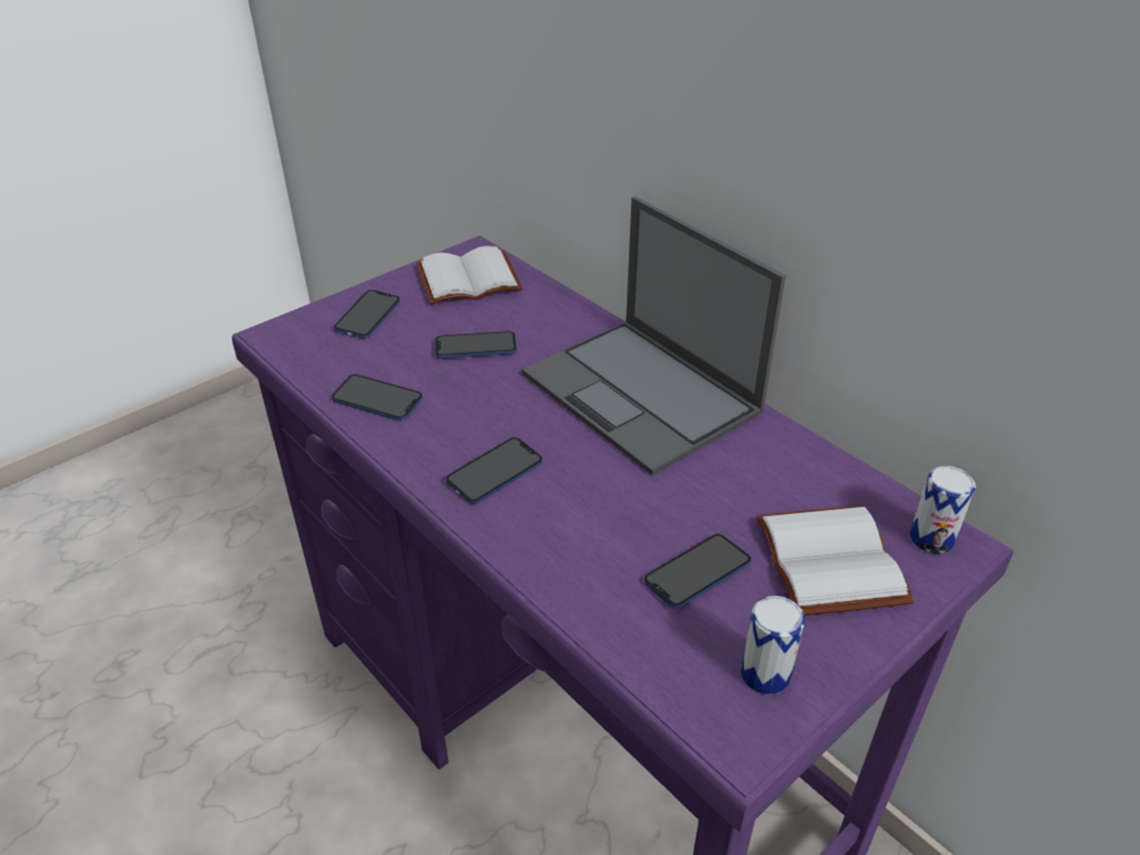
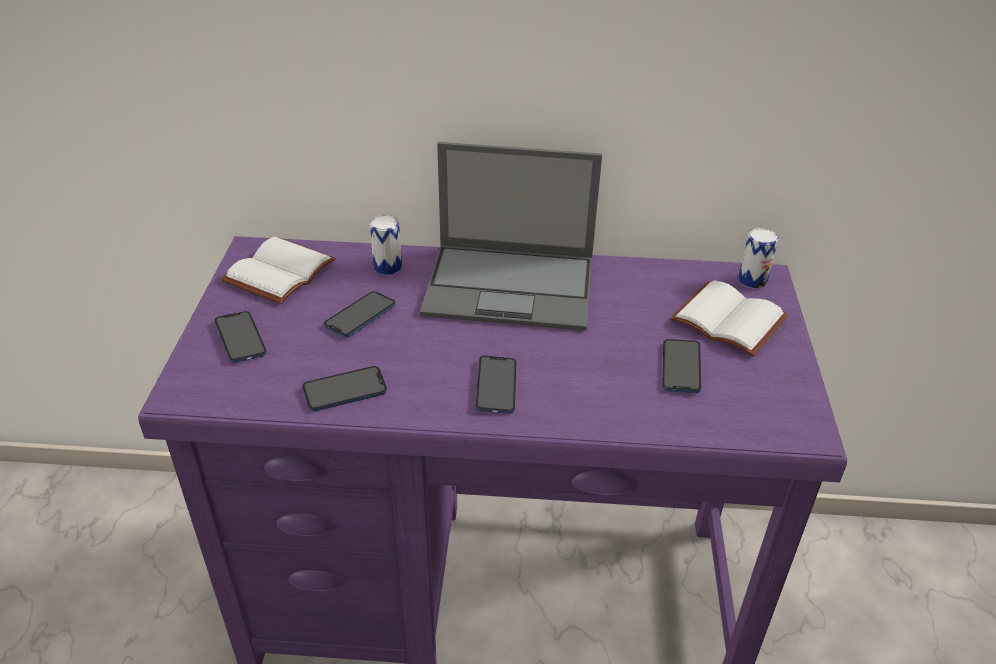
camera: 45 degrees left, 0 degrees up
can [741,596,805,695] -> can moved to [370,215,402,275]

